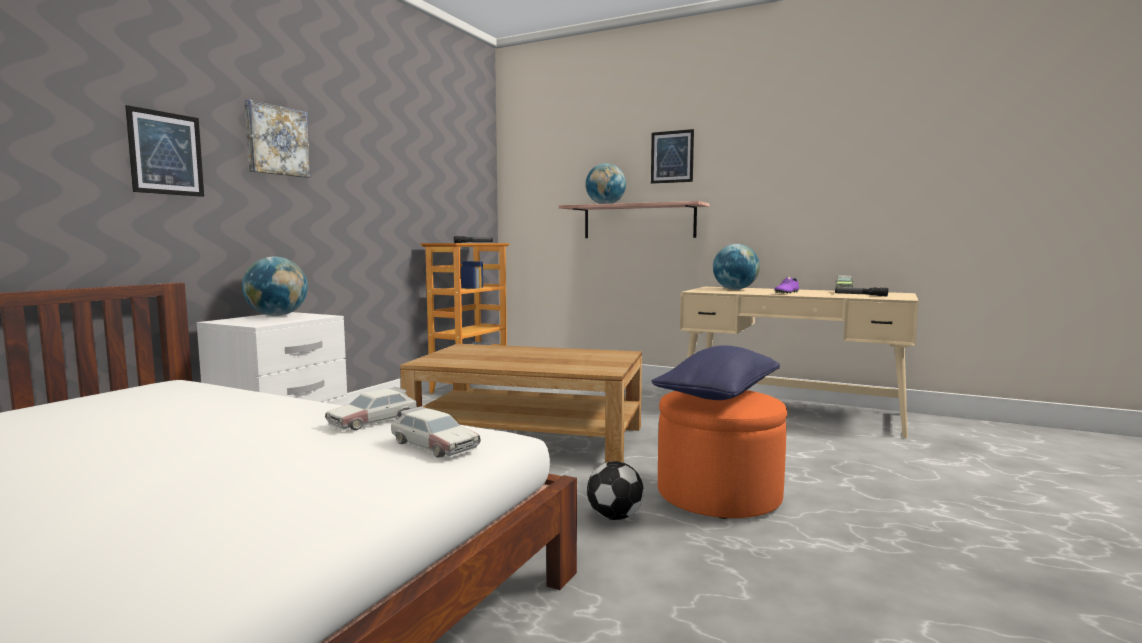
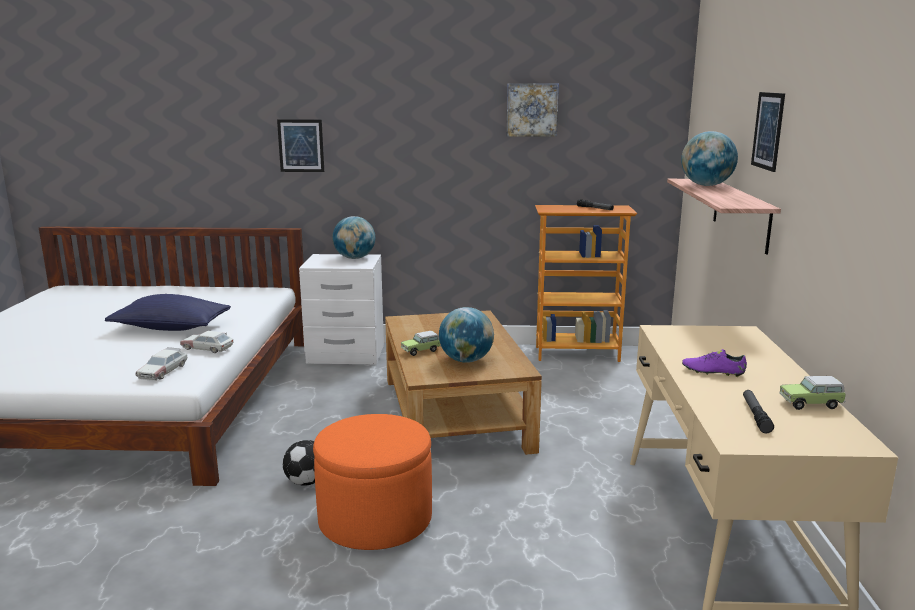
camera: 65 degrees right, 10 degrees up
picture [244,100,311,178] -> picture moved to [506,83,559,137]
blue pillow [651,345,780,400] -> blue pillow moved to [105,294,231,331]
globe [713,244,760,290] -> globe moved to [439,307,494,363]
none -> toy car [401,331,441,356]

